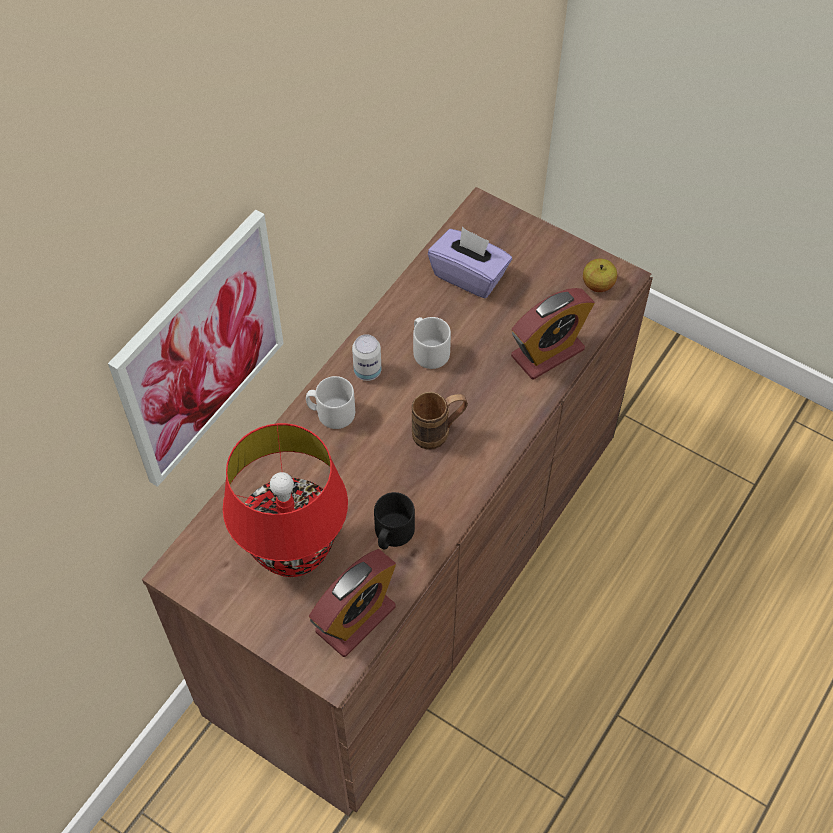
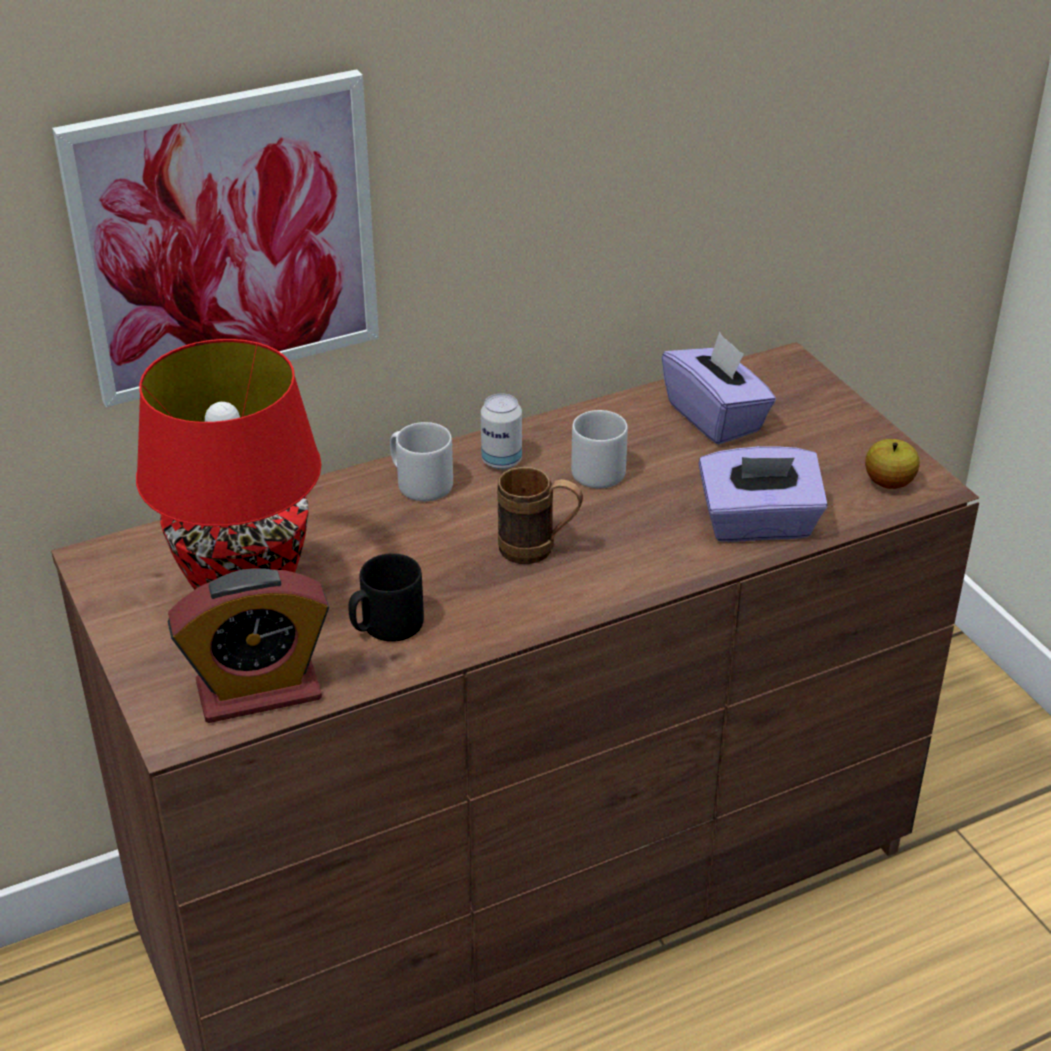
camera: 30 degrees right, 20 degrees down
alarm clock [511,288,594,380] -> purple tissue box [699,446,828,542]

